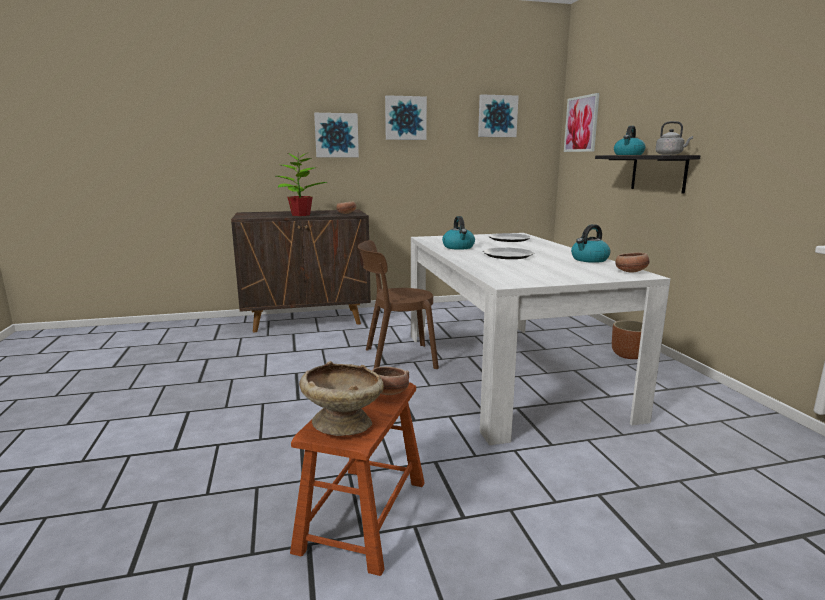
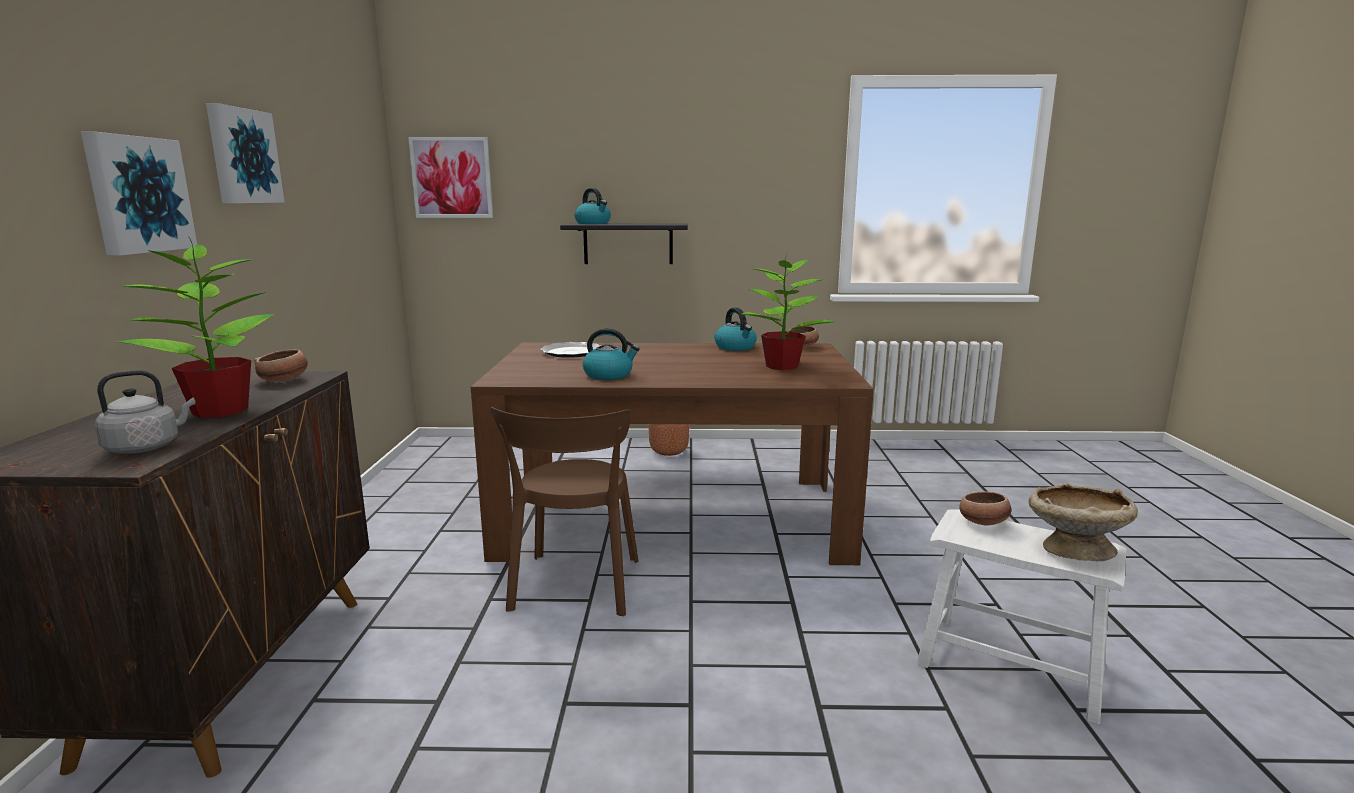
camera: 75 degrees left, 0 degrees up
brown stool [290,383,425,576] -> white stool [917,509,1126,724]
white dining table [411,233,670,445] -> brown dining table [471,342,874,565]
picture [478,94,519,137] -> none
plate [483,248,534,259] -> none
grey kettle [655,121,693,155] -> grey kettle moved to [95,370,195,453]
none -> potted plant [742,254,836,370]

